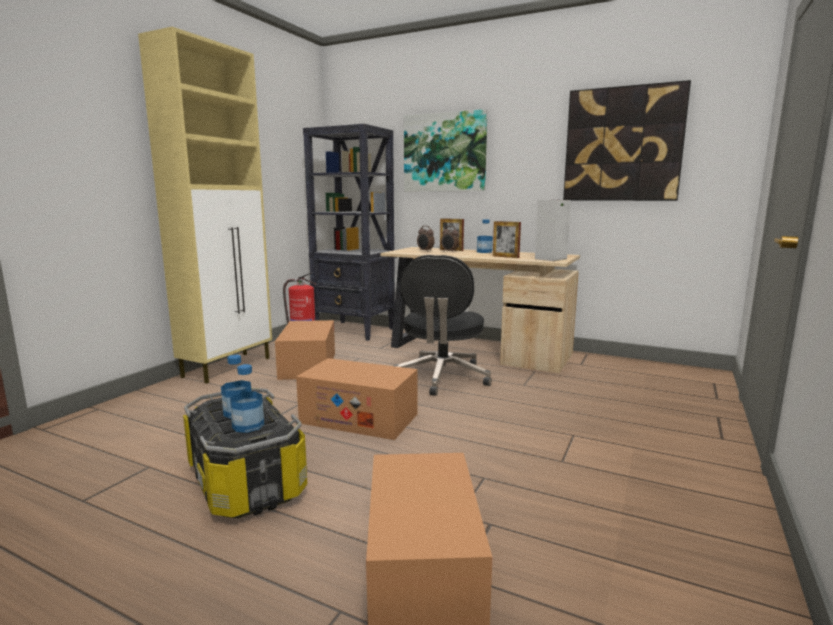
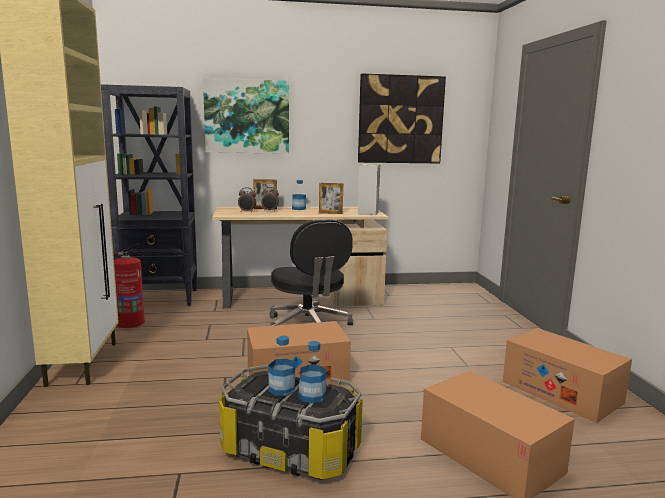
camera: 35 degrees left, 0 degrees up
cardboard box [275,320,335,380] -> cardboard box moved to [503,328,632,423]

